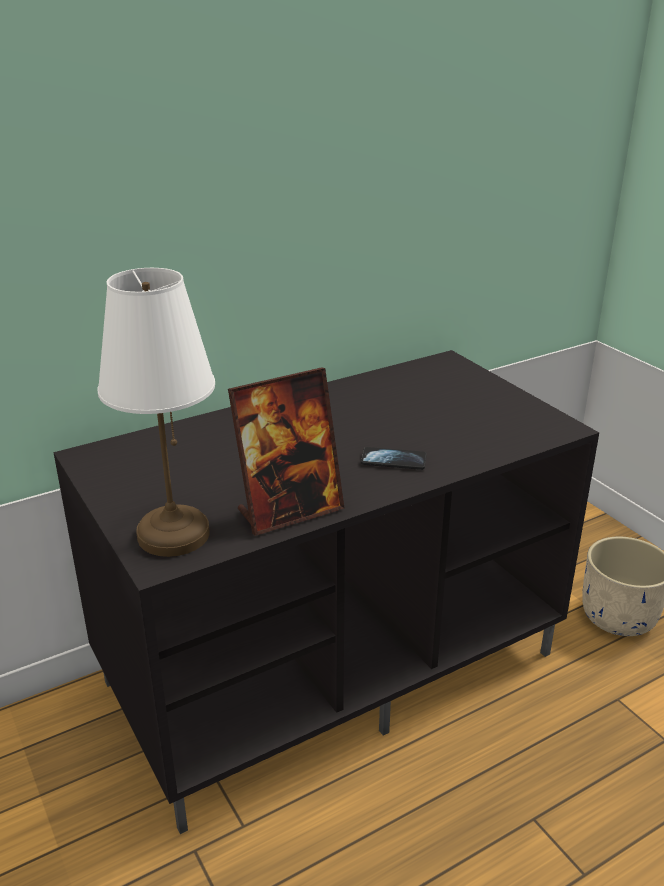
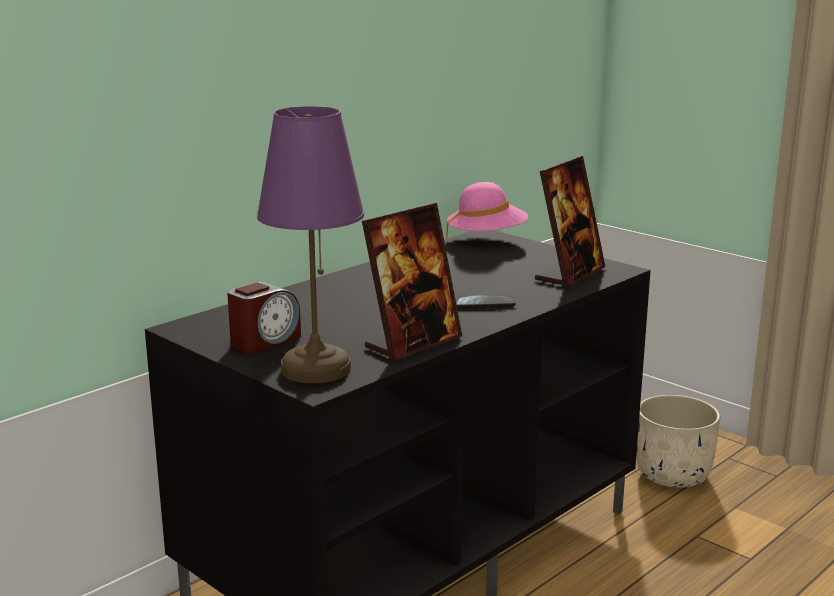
camera: 15 degrees left, 10 degrees down
white table lamp [97,268,215,557] -> purple table lamp [257,106,364,384]
none -> alarm clock [227,282,301,353]
none -> pink hat [447,182,528,239]
none -> picture frame [535,156,605,288]

